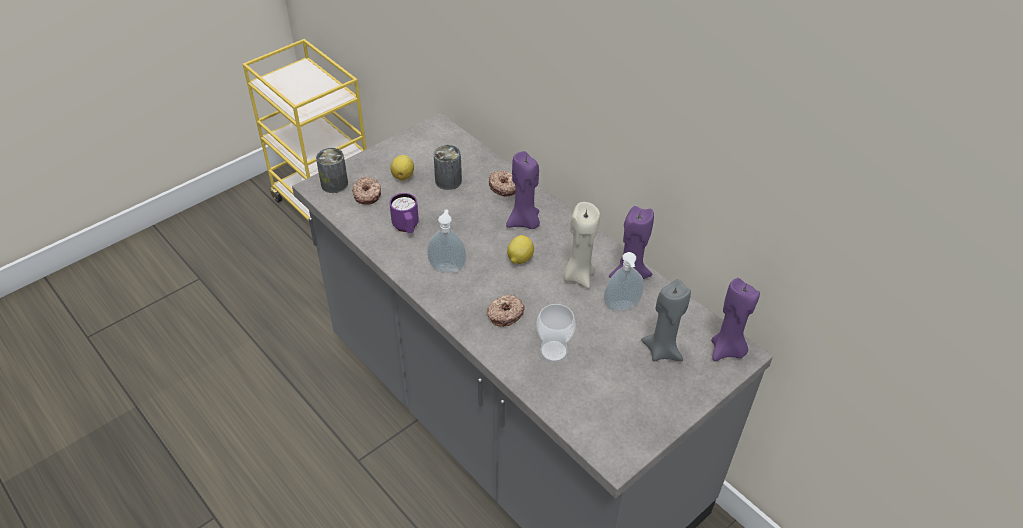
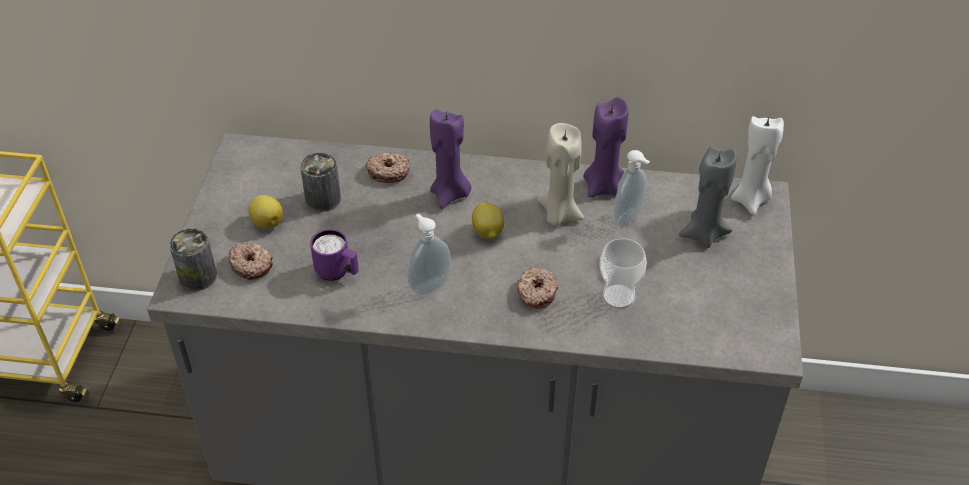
camera: 40 degrees left, 0 degrees up
purple candle [711,278,760,361] -> white candle [731,116,784,215]

